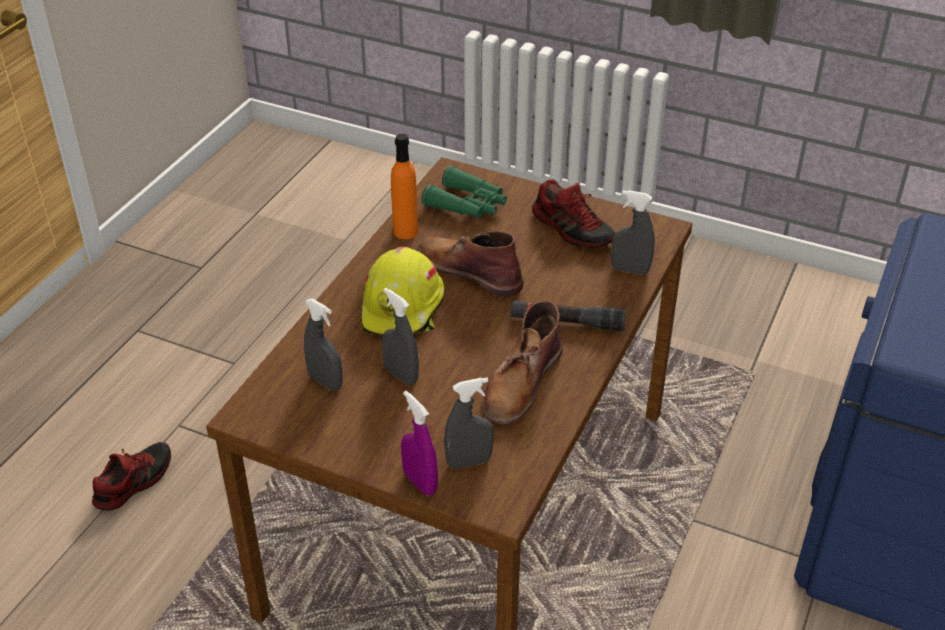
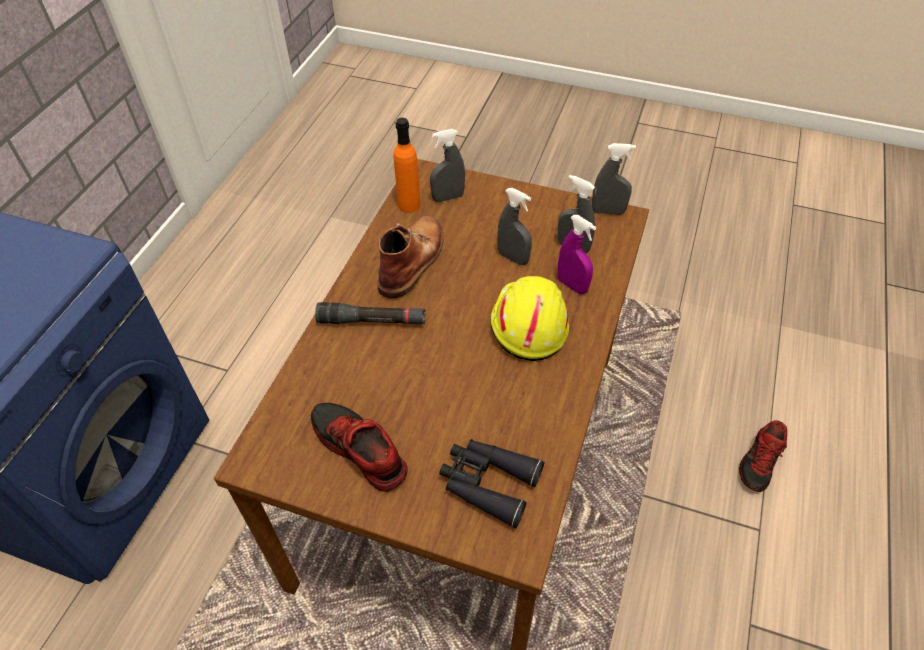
camera: 175 degrees right, 10 degrees up
orange bottle [391,134,418,239] -> orange bottle moved to [394,118,420,213]
purple spray bottle [401,391,438,496] -> purple spray bottle moved to [557,215,596,294]
brown boot [417,231,524,297] -> none
green binoculars [421,166,507,218] -> black binoculars [439,439,545,529]
grey spray bottle [611,190,655,275] -> grey spray bottle moved to [592,143,636,215]

